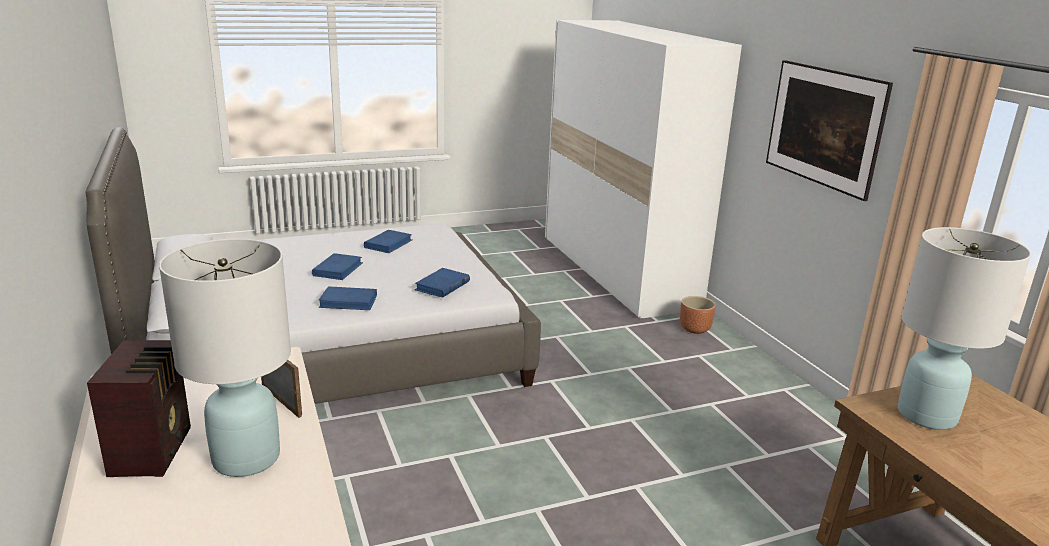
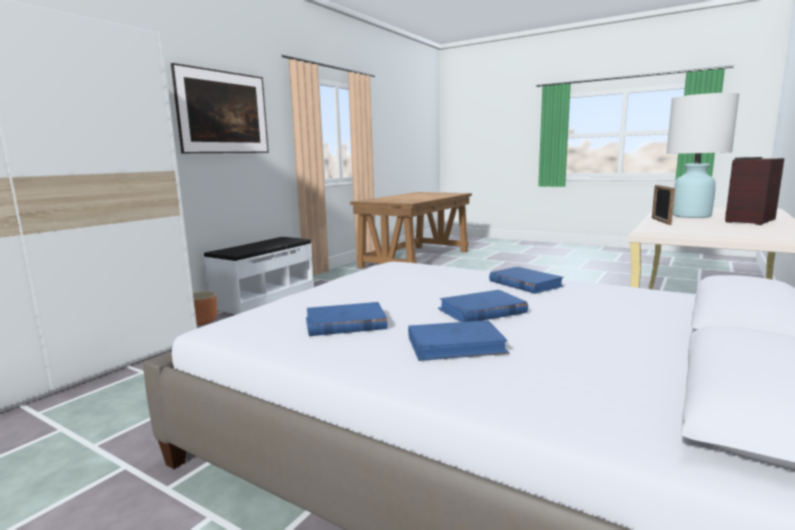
camera: 125 degrees left, 10 degrees down
blue book [414,268,470,298] -> blue book moved to [408,320,509,361]
white table lamp [898,227,1031,430] -> none
none -> white bench [204,237,314,315]

